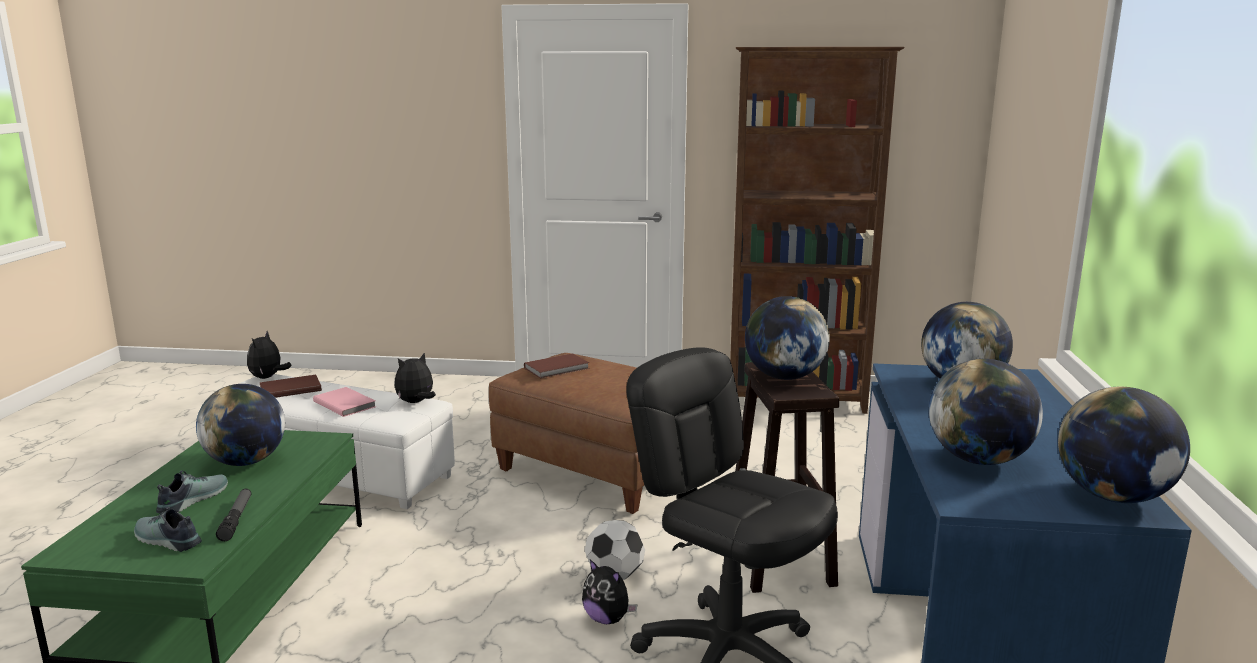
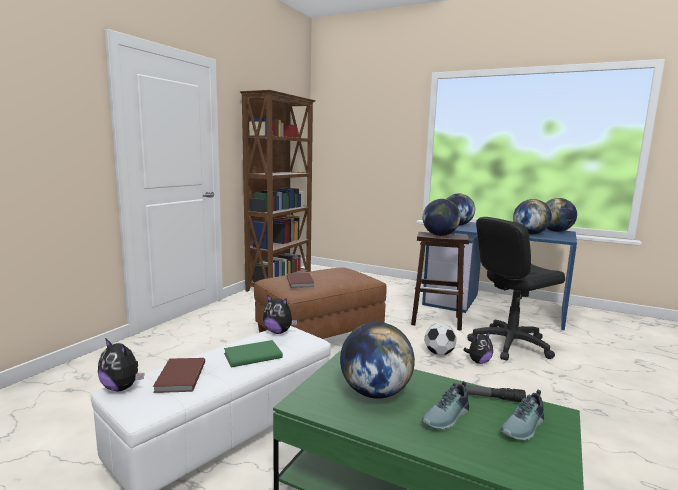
camera: 70 degrees left, 5 degrees down
shoe [156,470,228,514] -> shoe turned 90 degrees counterclockwise [421,381,469,430]
pink book [313,387,376,417] -> green book [224,340,283,367]
plush toy [395,352,436,403] -> plush toy turned 45 degrees counterclockwise [263,294,298,334]

